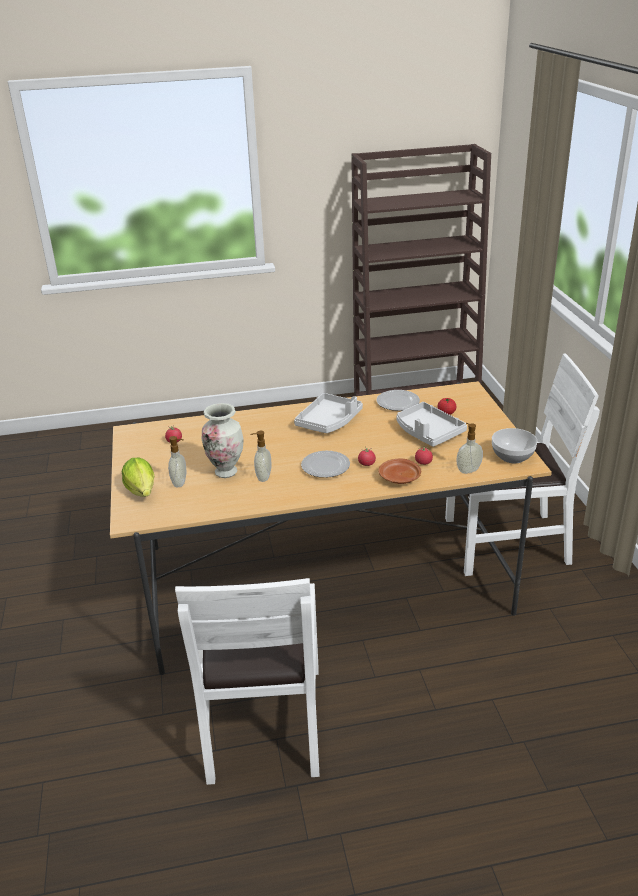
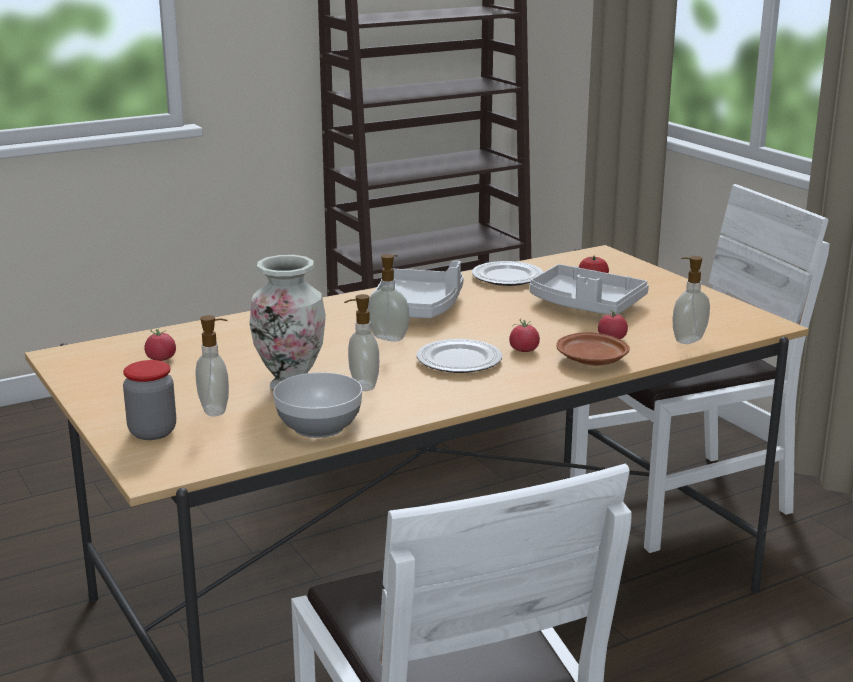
camera: 20 degrees left, 10 degrees down
lettuce [122,458,154,497] -> jar [123,360,176,440]
bowl [492,428,537,463] -> bowl moved to [273,372,362,438]
none -> soap dispenser [367,254,410,342]

